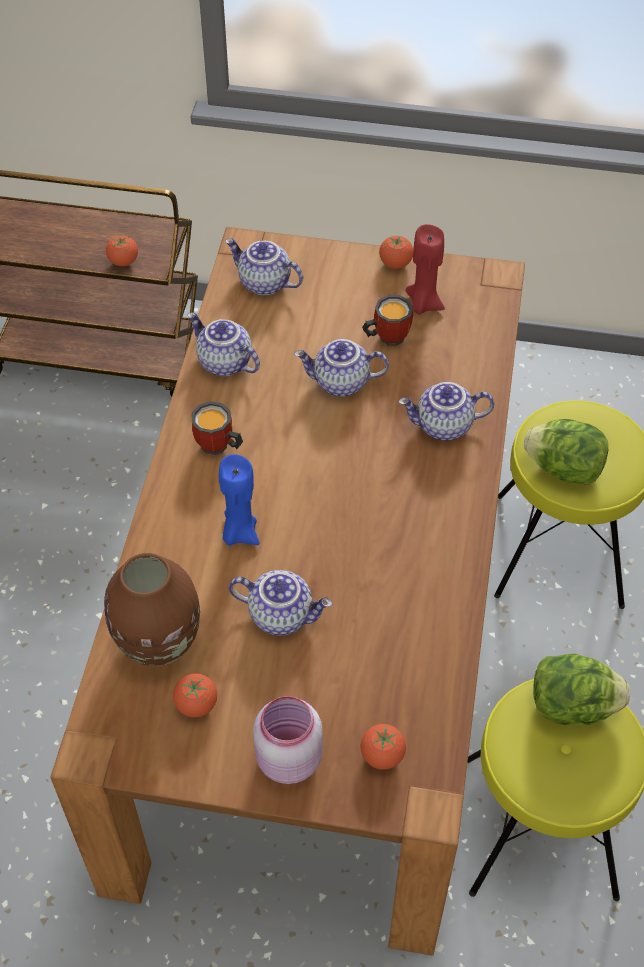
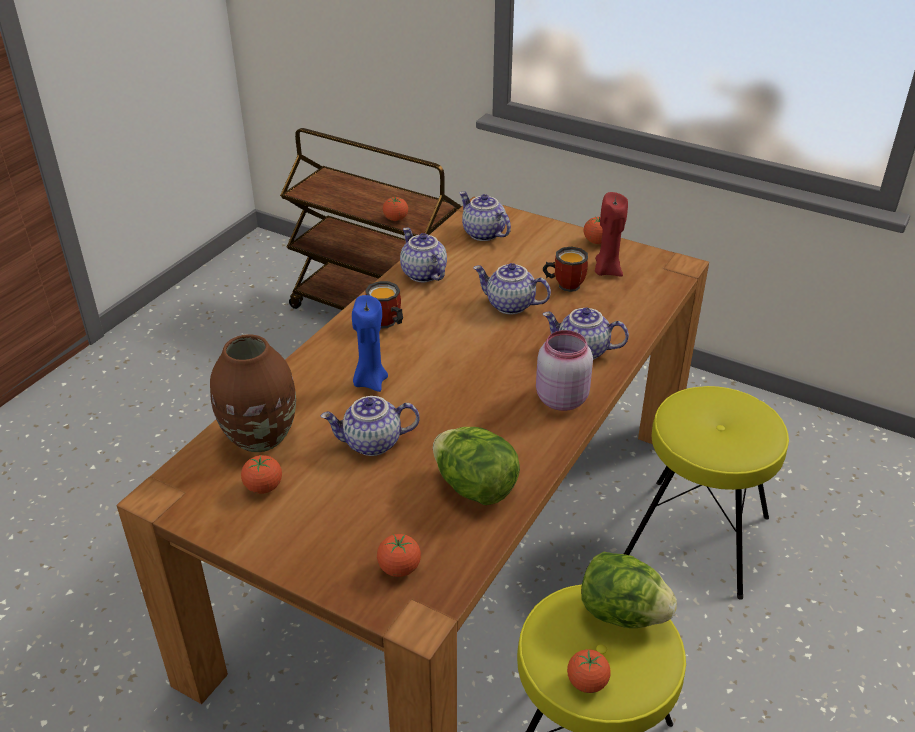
camera: 20 degrees right, 15 degrees down
teapot [229,570,332,636] -> teapot turned 135 degrees clockwise [321,396,420,456]
pink jar [253,696,323,784] -> pink jar moved to [536,330,593,411]
lettuce [524,419,608,485] -> lettuce moved to [433,427,520,505]
none -> tomato [567,649,611,693]

